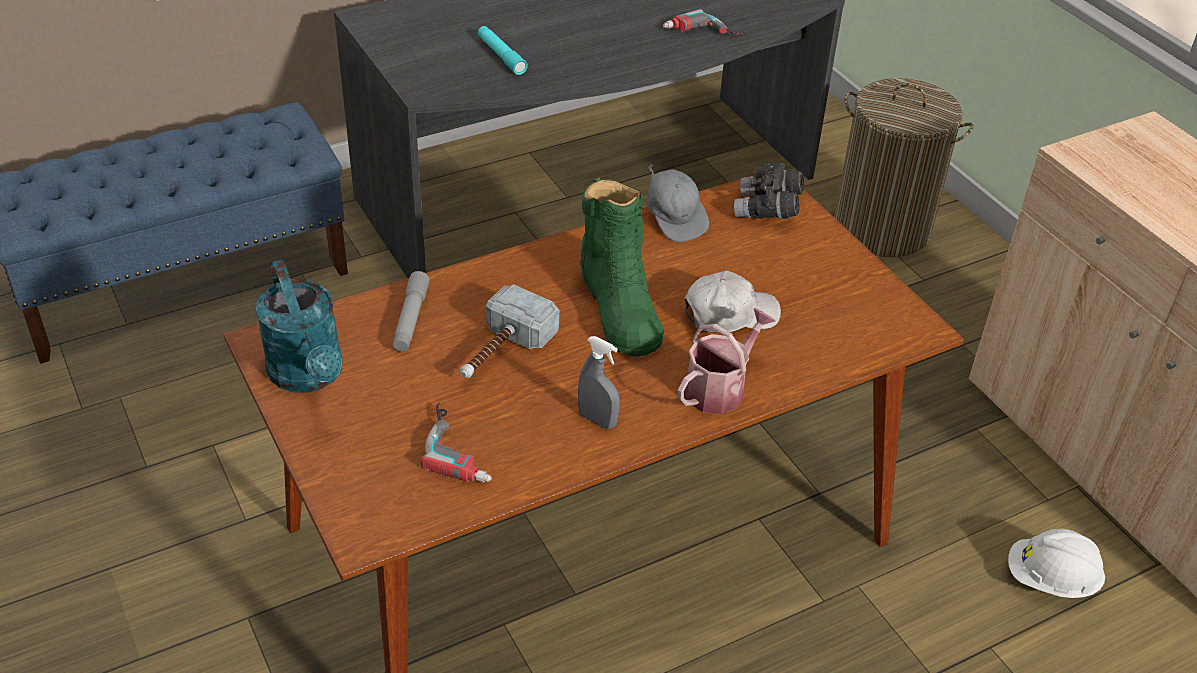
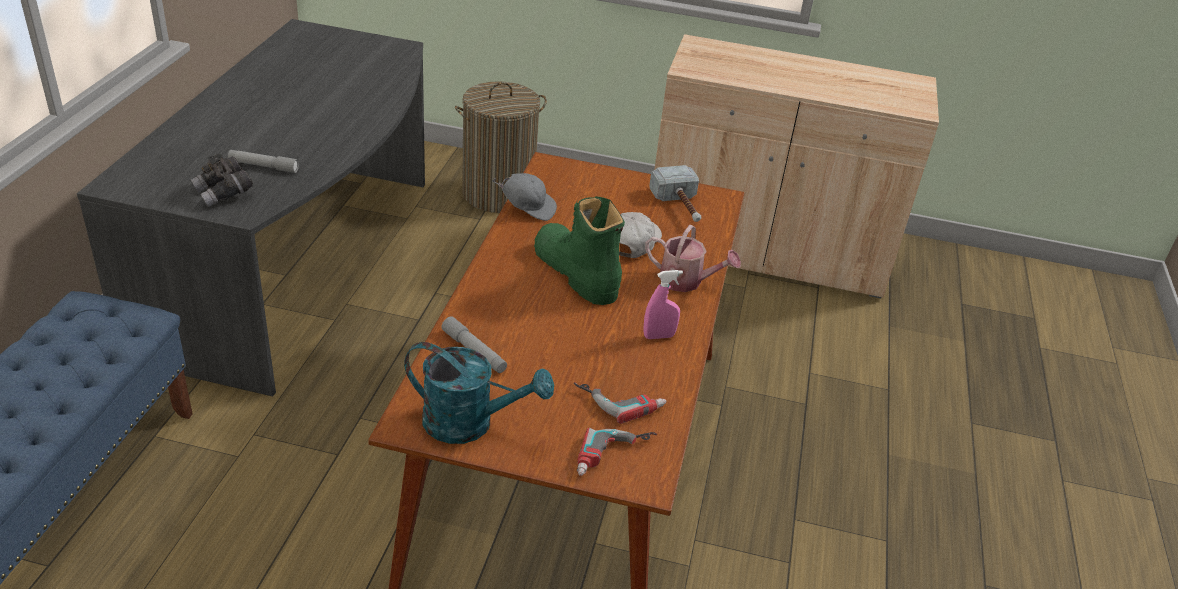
camera: 50 degrees left, 5 degrees down
hammer [460,284,559,378] -> hammer moved to [649,165,701,222]
turquoise flashlight [478,26,528,75] -> grey flashlight [228,150,299,173]
grey spray bottle [578,336,620,429] -> pink spray bottle [644,270,683,339]
green boot [580,178,664,357] -> green boot turned 150 degrees counterclockwise [534,196,625,305]
power drill [663,9,744,37] -> power drill moved to [577,428,657,476]
watering can [678,308,775,415] -> watering can turned 120 degrees clockwise [645,225,741,292]
grey binoculars [734,161,804,219] -> grey binoculars moved to [190,154,253,207]
white hard hat [1008,529,1105,598] -> none

